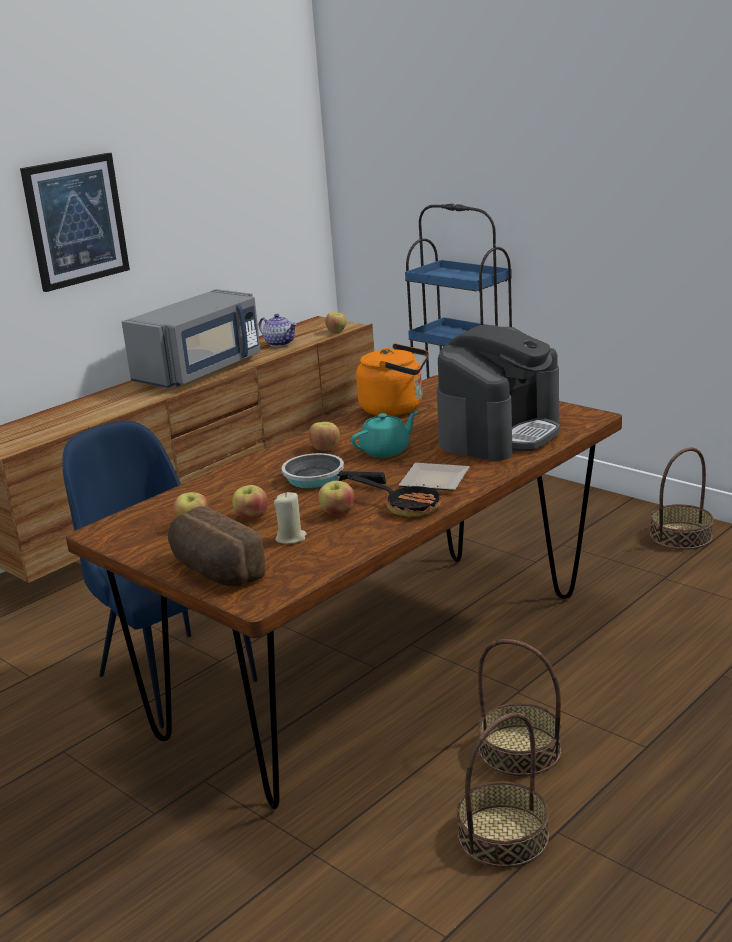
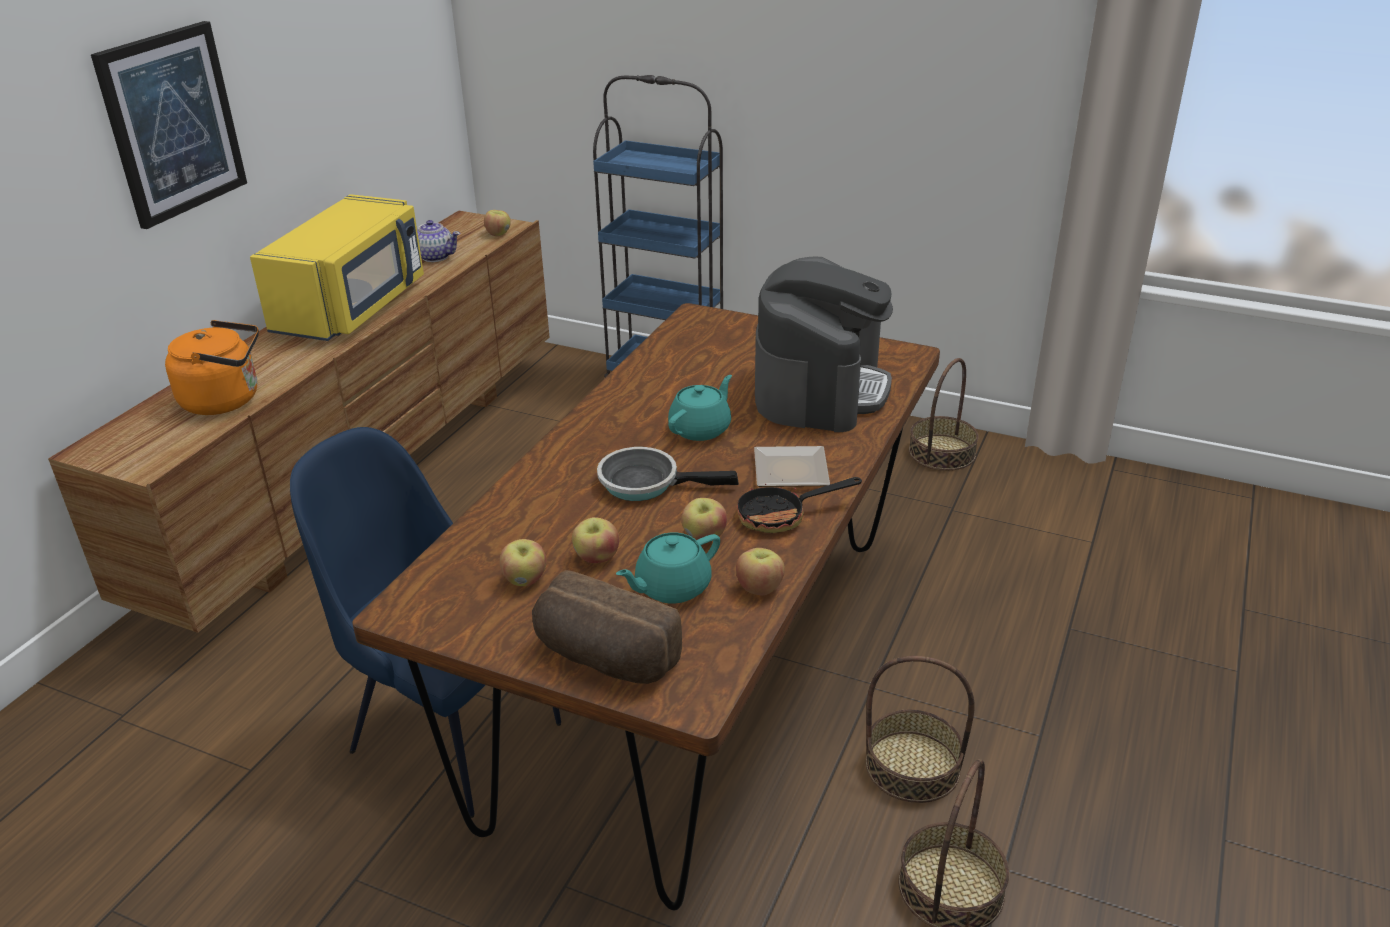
camera: 20 degrees left, 10 degrees up
grey microwave [122,289,261,388] -> yellow microwave [250,194,424,341]
beige candle [274,492,307,544] -> turquoise teapot [616,533,720,604]
apple [309,422,340,451] -> apple moved to [736,548,785,595]
frying pan [347,474,442,517] -> frying pan turned 150 degrees clockwise [737,477,862,533]
orange kettle [356,344,429,416] -> orange kettle moved to [165,320,259,415]

